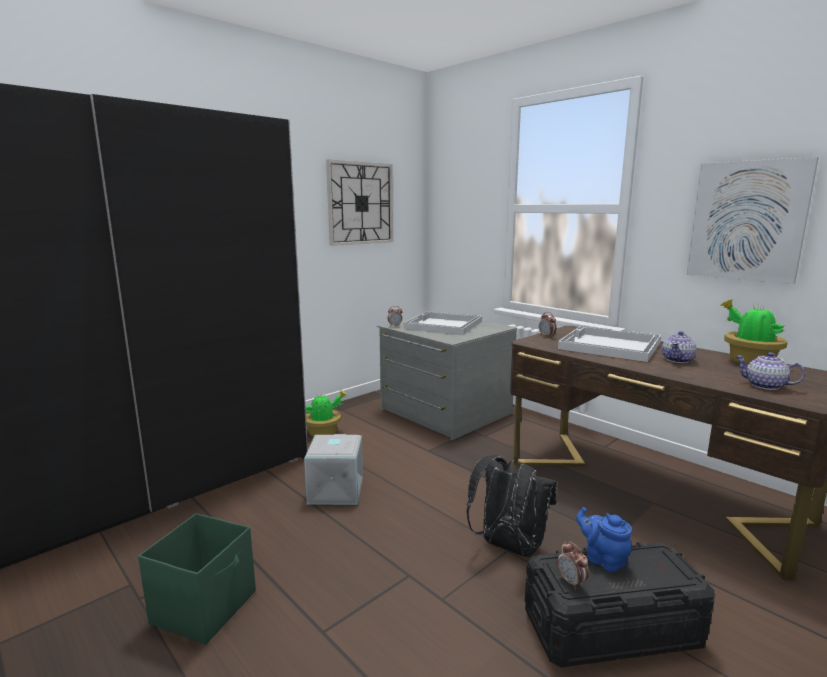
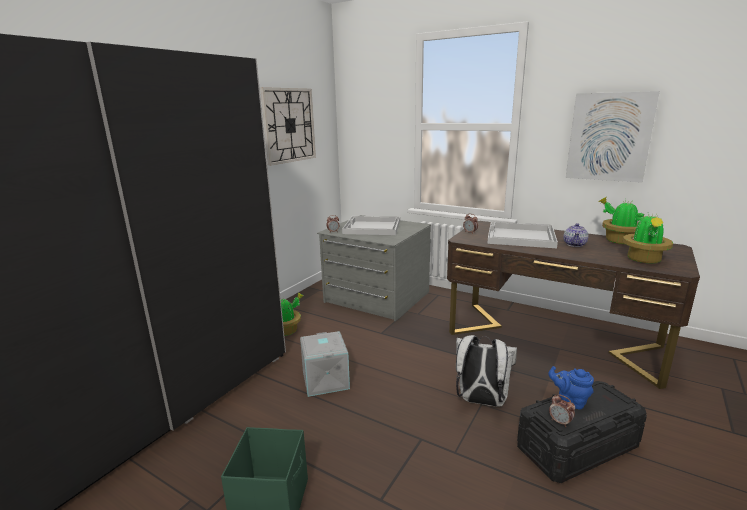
camera: 15 degrees left, 5 degrees up
black backpack [466,455,557,557] -> white backpack [456,335,517,407]
teapot [735,352,805,390] -> potted plant [623,214,673,263]

